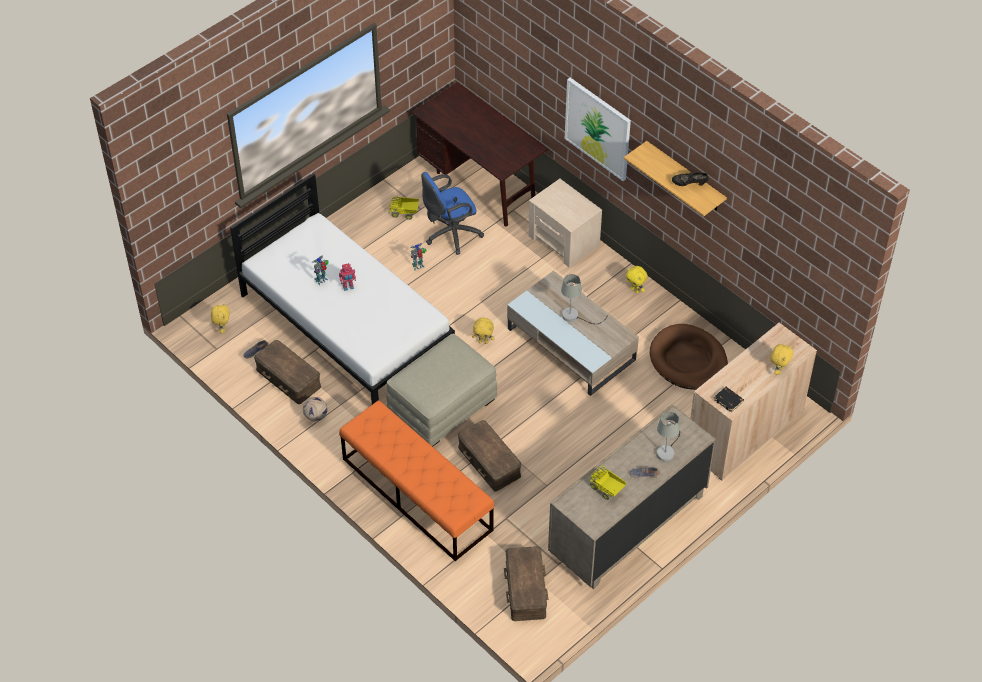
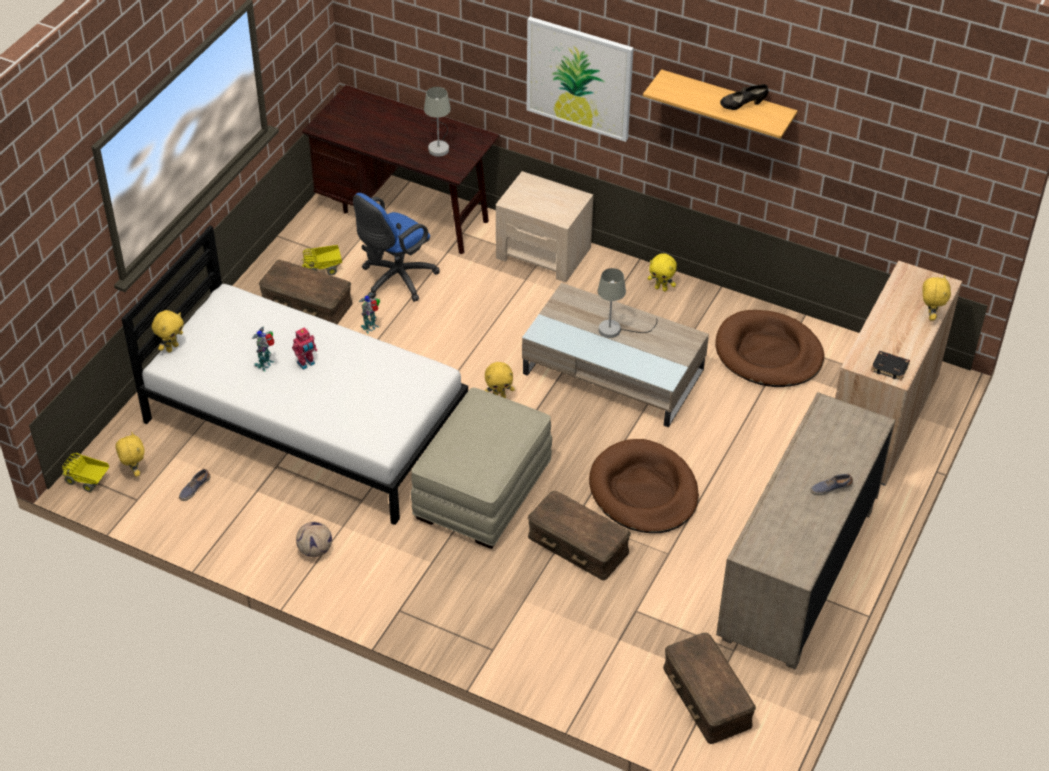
camera: 20 degrees left, 5 degrees down
brown storage box [254,340,321,404] -> brown storage box moved to [259,260,353,324]
orange bench [339,400,494,561] -> none
toy truck [589,466,626,500] -> toy truck moved to [62,453,109,492]
grey table lamp [657,412,680,462] -> grey table lamp moved to [424,87,451,157]
none -> yellow plush toy [152,310,184,353]
none -> brown dog bed [589,439,699,533]

